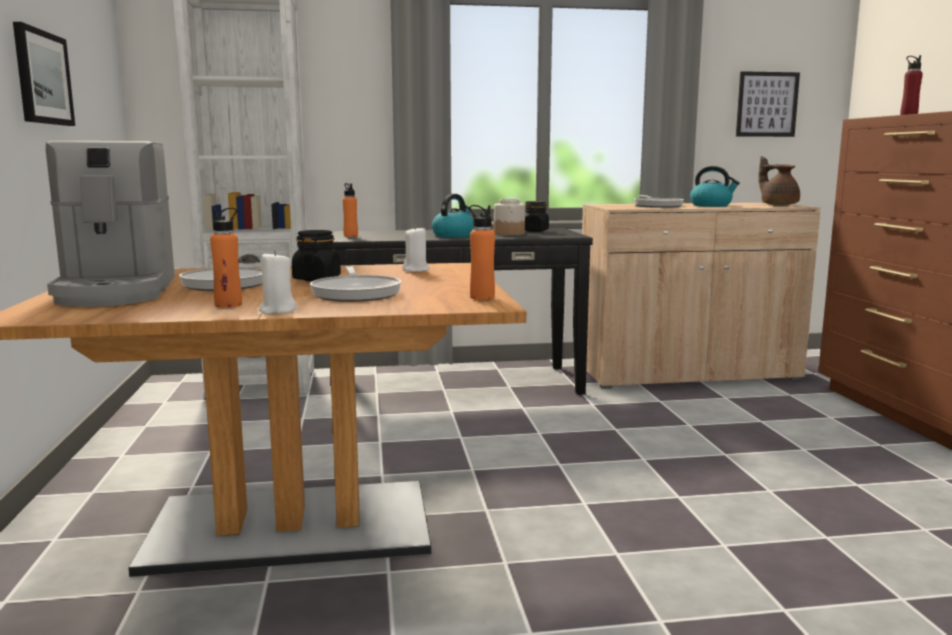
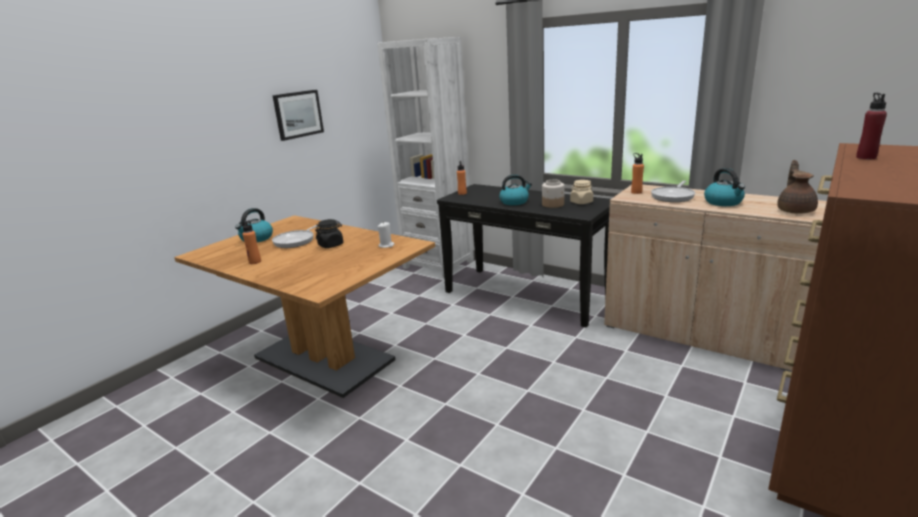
camera: 45 degrees right, 10 degrees up
coffee machine [46,141,175,307] -> kettle [235,208,273,242]
white candle [259,251,297,314] -> none
frying pan [310,266,401,302] -> none
orange bottle [469,205,495,300] -> orange bottle moved to [631,153,644,194]
black jar [525,201,549,232] -> beige jar [570,180,593,204]
picture [736,71,800,137] -> none

